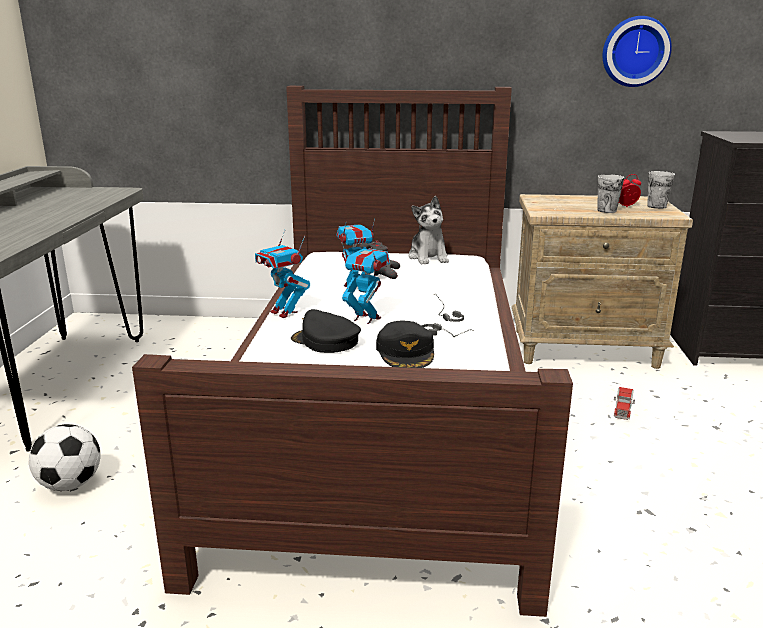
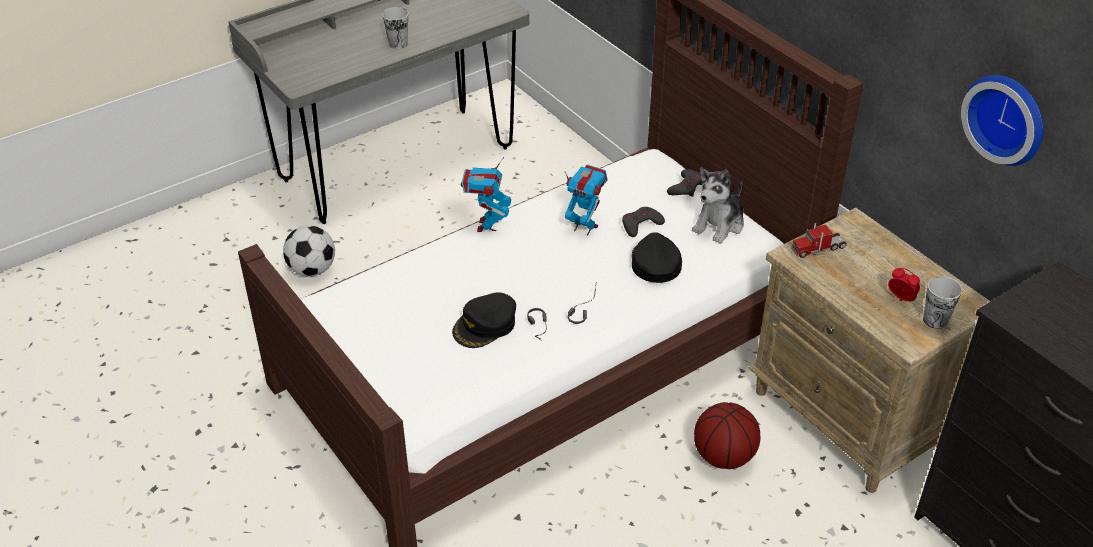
camera: 50 degrees right, 20 degrees up
black cap [291,309,361,353] -> black cap moved to [632,232,682,283]
toy robot [341,242,390,324] -> none
cup [598,174,625,213] -> cup moved to [382,7,408,49]
toy truck [614,387,635,420] -> toy truck moved to [791,223,847,258]
none -> basketball [694,402,760,469]

